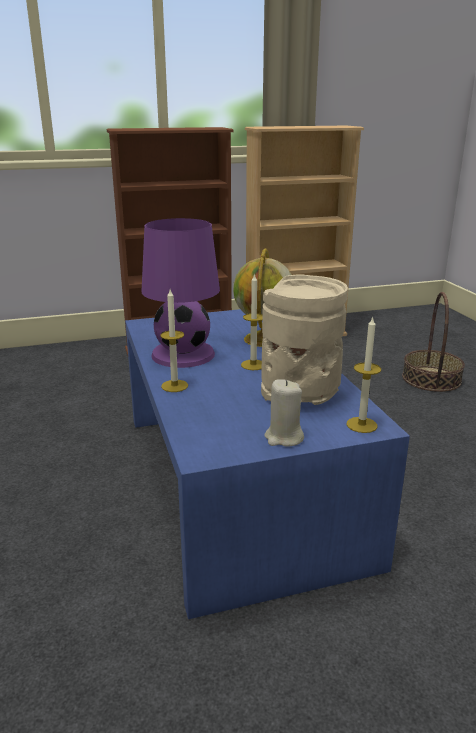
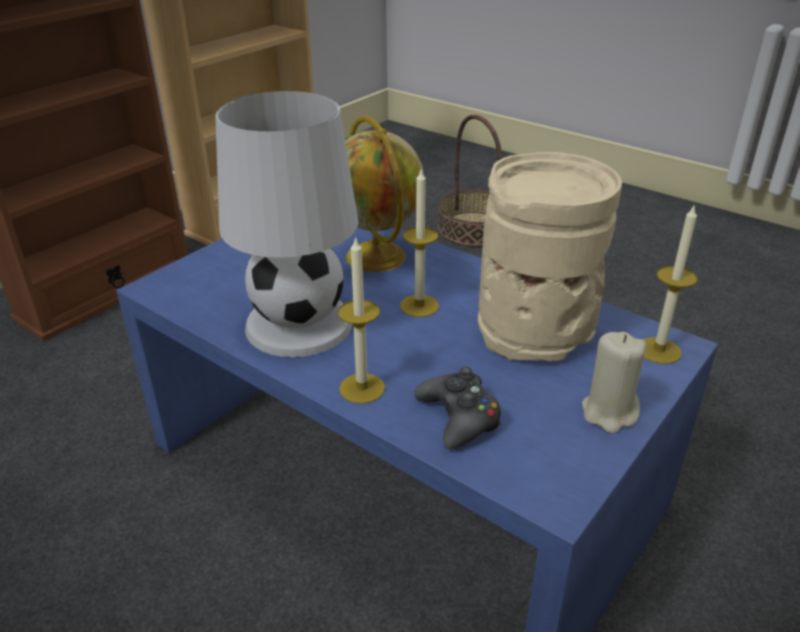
camera: 35 degrees left, 10 degrees up
purple table lamp [141,218,220,368] -> white table lamp [215,91,358,357]
none -> black game controller [414,367,501,450]

